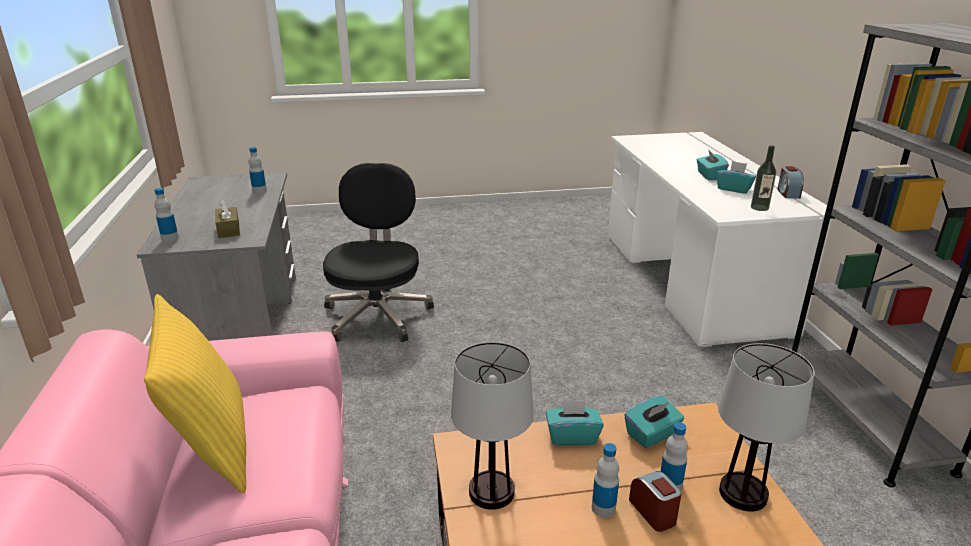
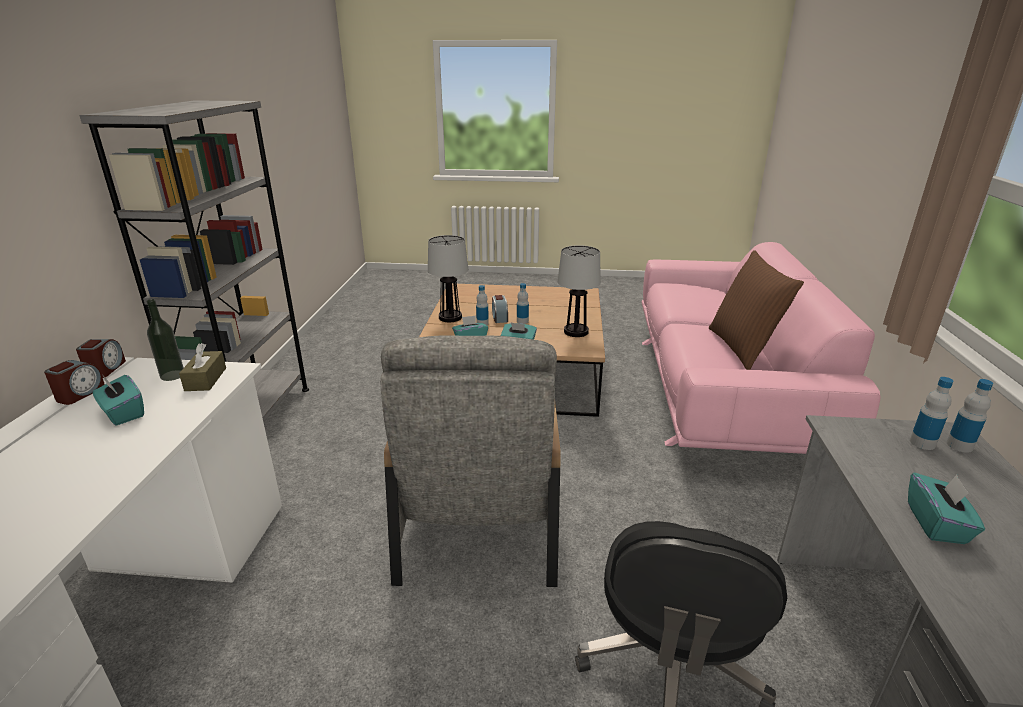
camera: 165 degrees left, 0 degrees up
yellow pillow [144,294,246,493] -> brown pillow [709,250,804,370]
brown tissue box [215,199,240,238] -> brown tissue box moved to [179,343,226,391]
bottle [249,147,267,194] -> bottle moved to [910,377,953,450]
turquoise tissue box [697,149,729,180] -> turquoise tissue box moved to [908,473,985,544]
none -> alarm clock [76,339,126,378]
none -> grey armchair [380,335,561,587]

